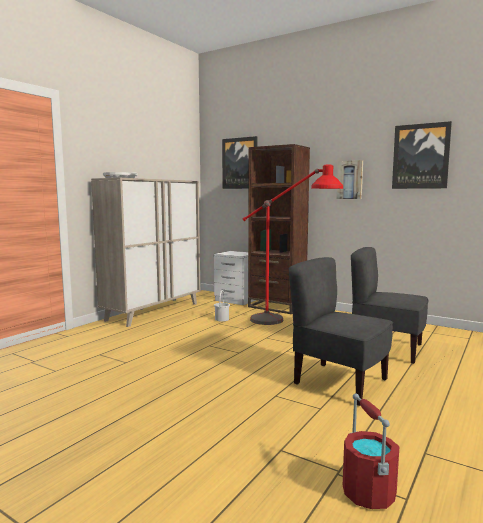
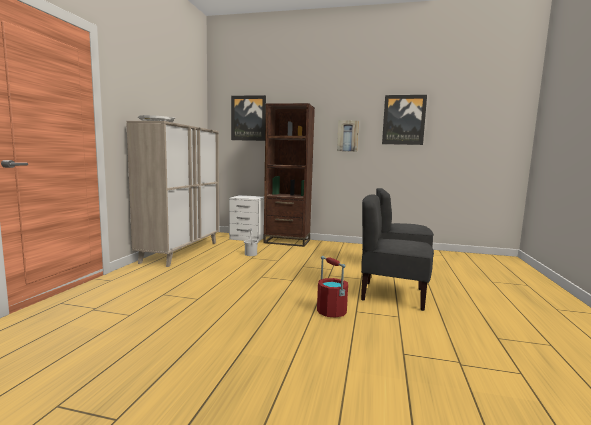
camera: 20 degrees left, 0 degrees up
red floor lamp [243,164,343,325] -> none
red bucket [343,393,400,509] -> red bucket moved to [317,256,348,317]

